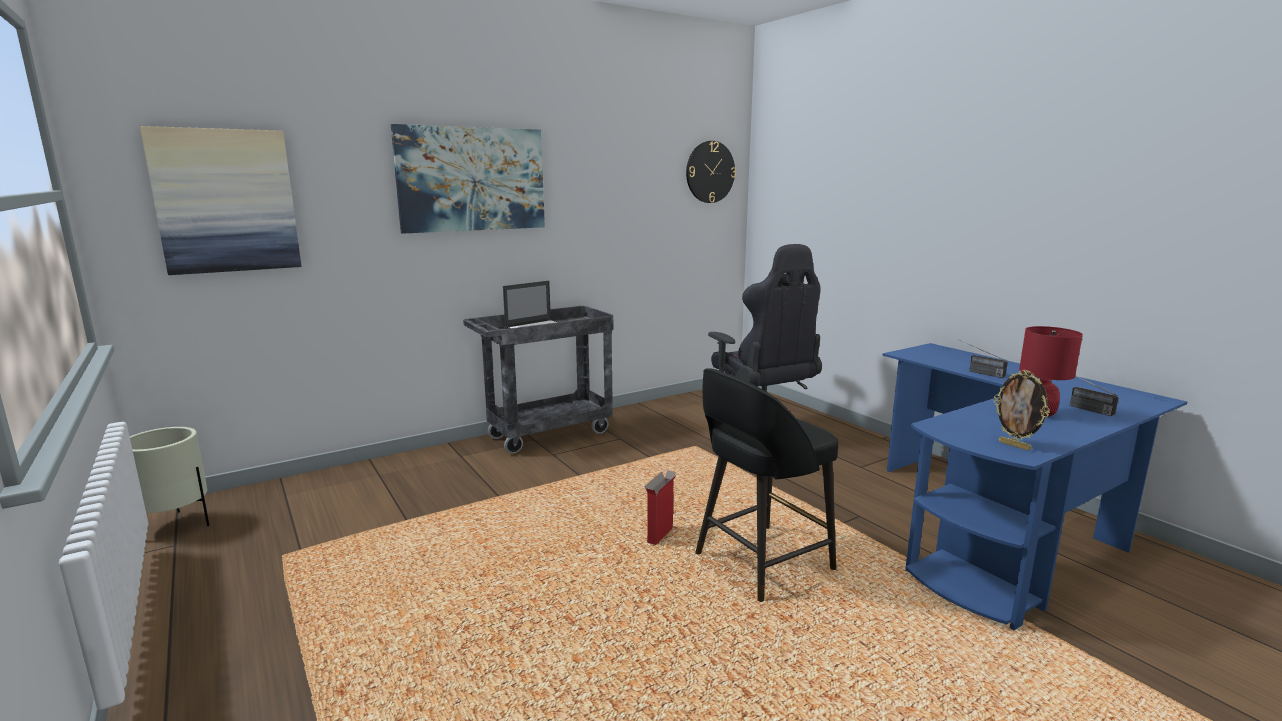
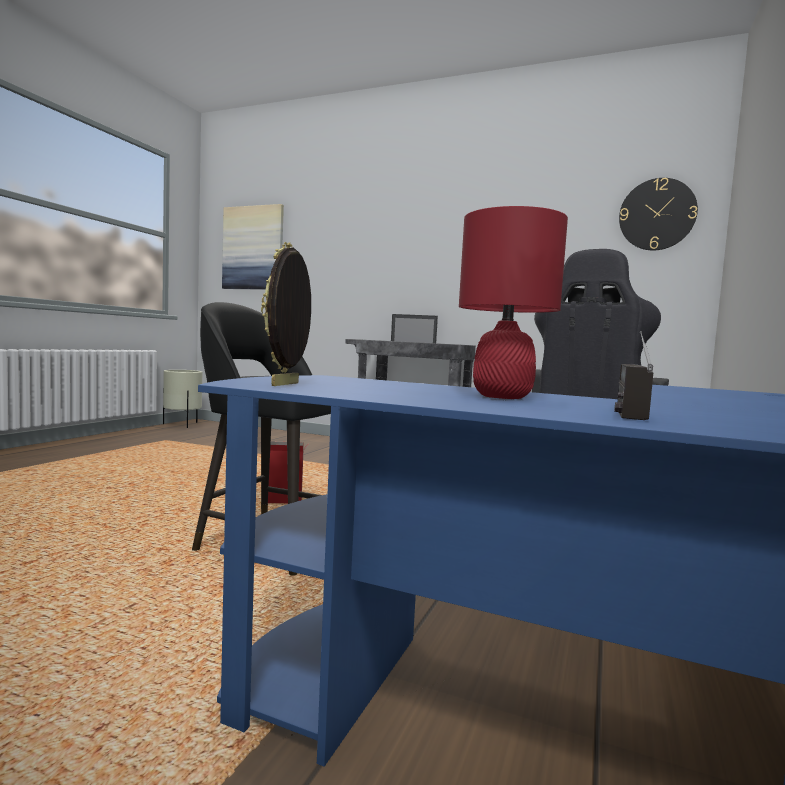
camera: 55 degrees right, 10 degrees down
picture [391,124,545,234] -> none
radio [962,341,1008,378] -> none

